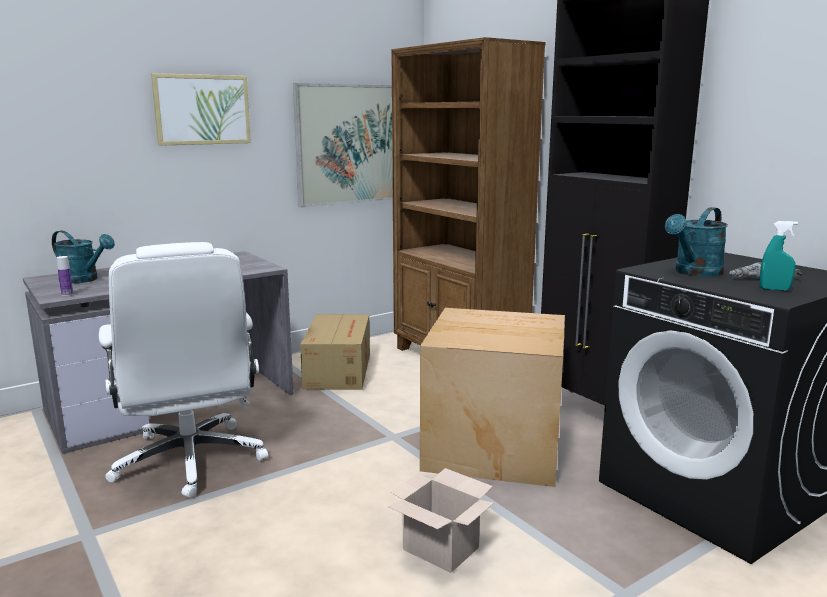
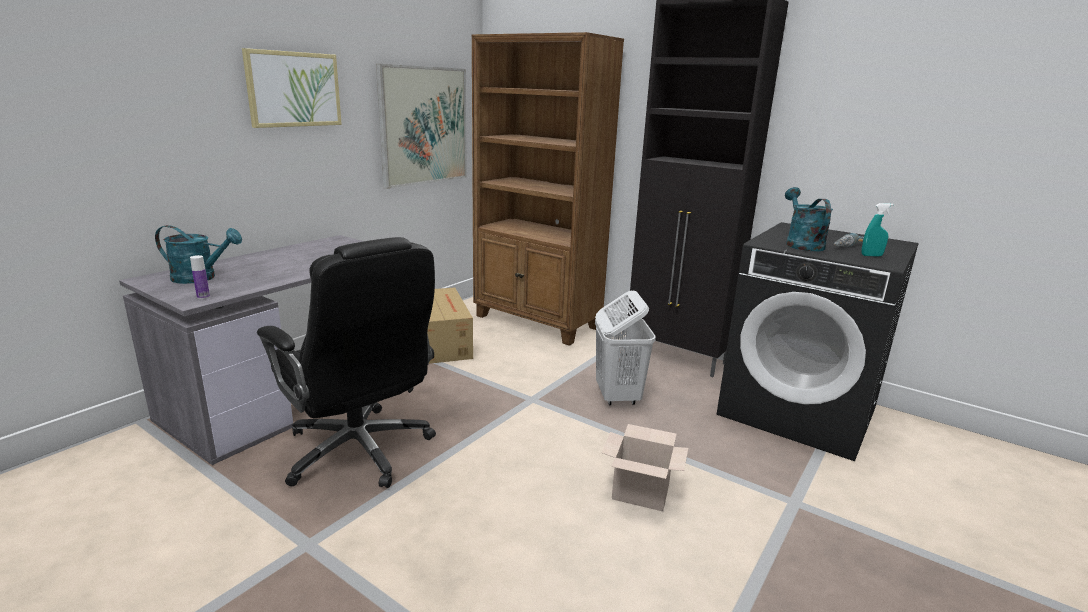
camera: 20 degrees left, 5 degrees up
white office chair [99,242,268,498] -> black office chair [257,237,436,488]
cardboard box [420,308,565,487] -> white laundry basket [595,291,656,405]
turquoise watering can [665,207,728,277] -> turquoise watering can turned 150 degrees clockwise [785,187,833,252]

